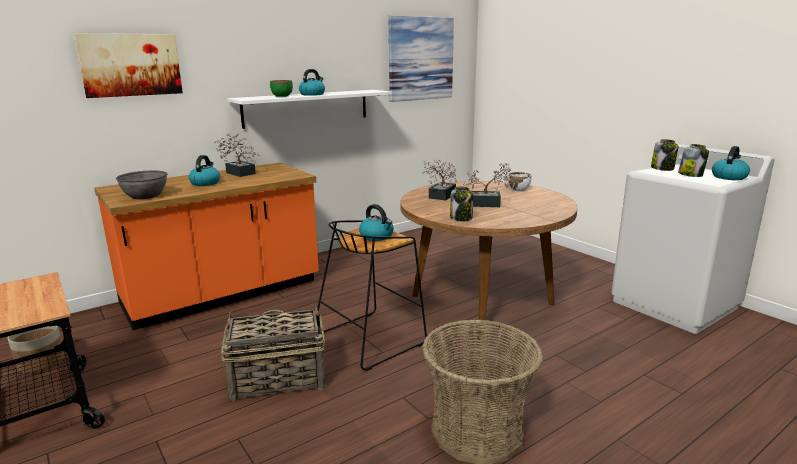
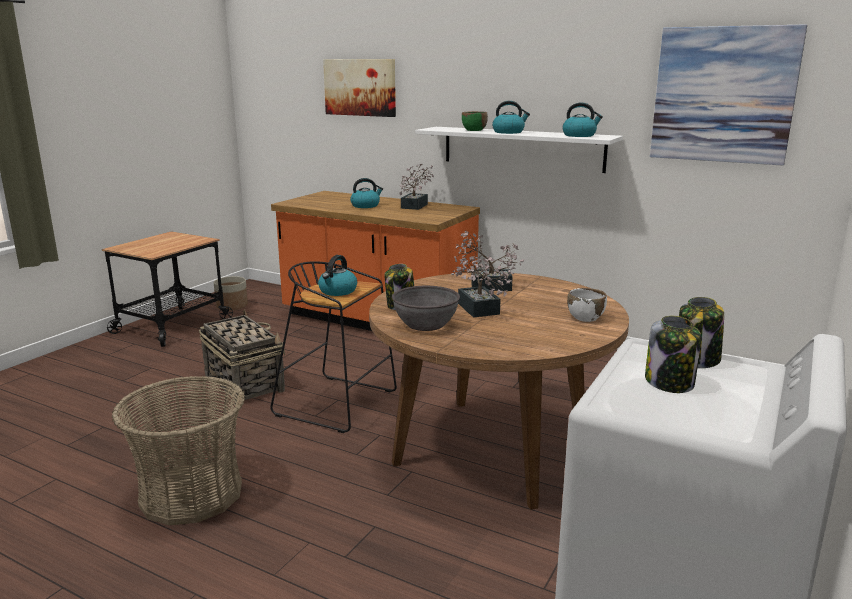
camera: 65 degrees right, 0 degrees up
grey bowl [116,170,167,199] -> grey bowl moved to [392,286,460,331]
kettle [712,146,750,180] -> kettle moved to [563,102,603,137]

